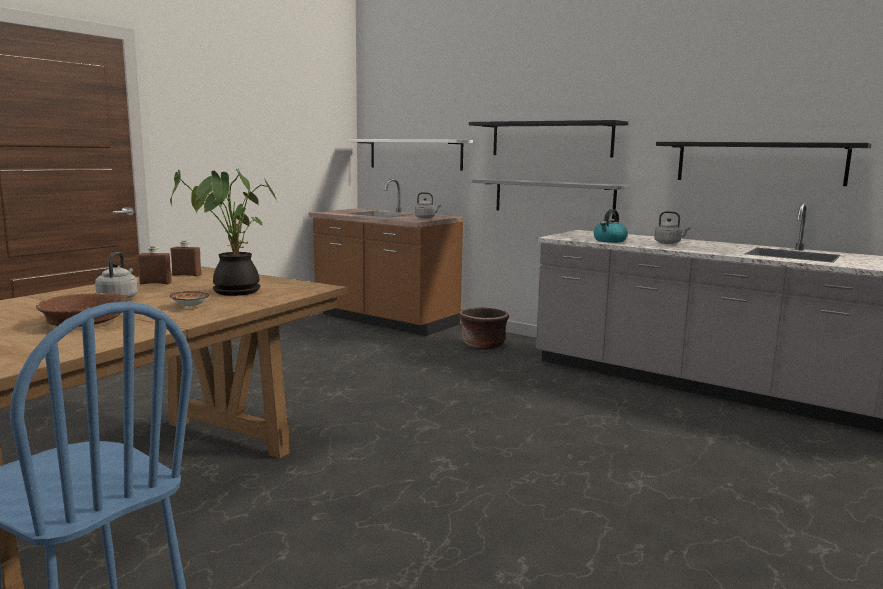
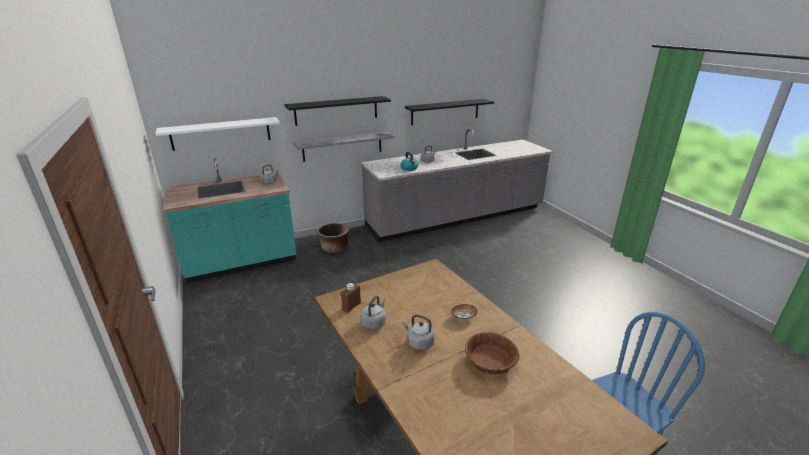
camera: 60 degrees left, 15 degrees up
brown bottle [138,246,172,284] -> grey kettle [360,296,386,330]
potted plant [170,168,279,296] -> none
brown counter [309,179,464,336] -> turquoise counter [163,158,297,283]

